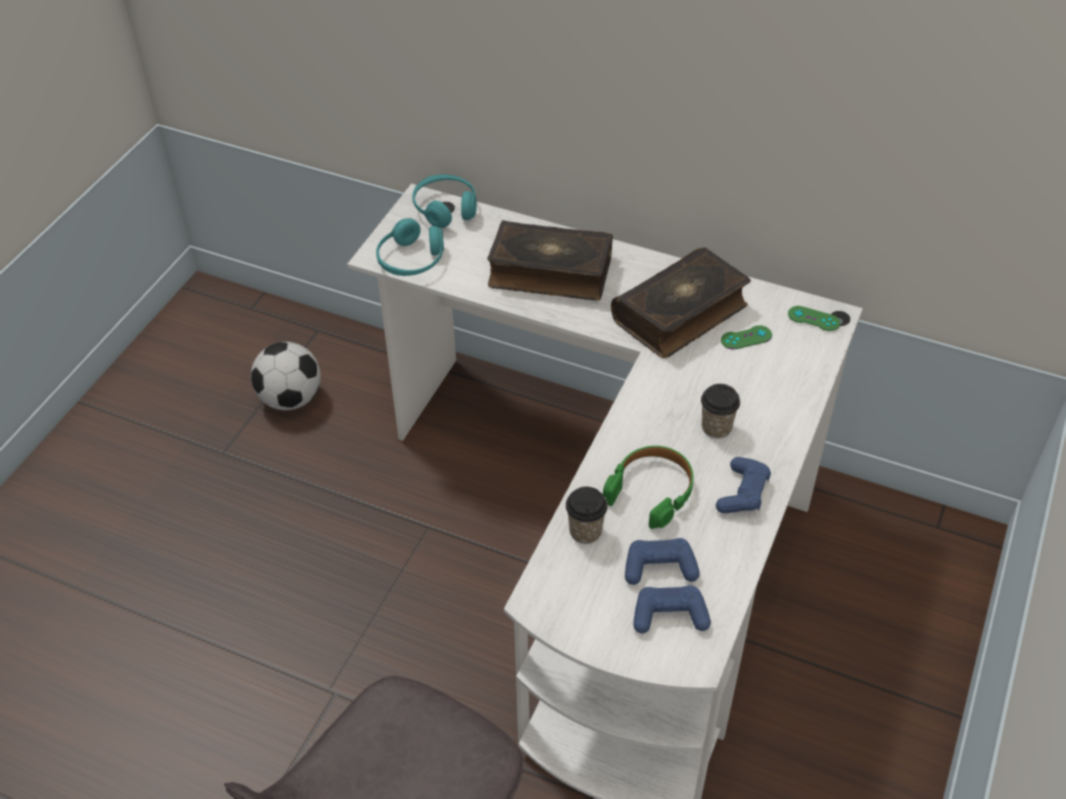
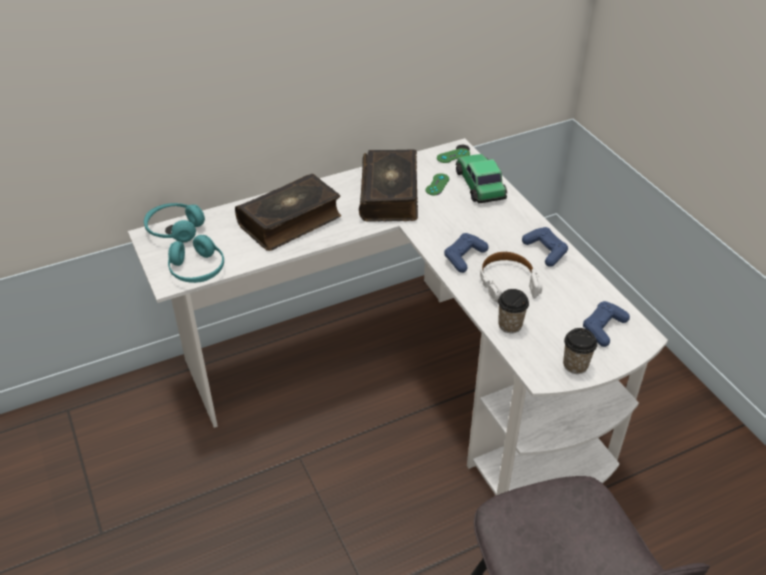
camera: 50 degrees left, 5 degrees down
football [251,342,321,410] -> none
green headphones [603,446,694,529] -> white headphones [480,251,543,303]
blue game controller [625,538,700,585] -> blue game controller moved to [444,233,489,273]
cup [701,384,740,439] -> cup moved to [563,328,597,374]
none -> toy car [455,154,507,203]

